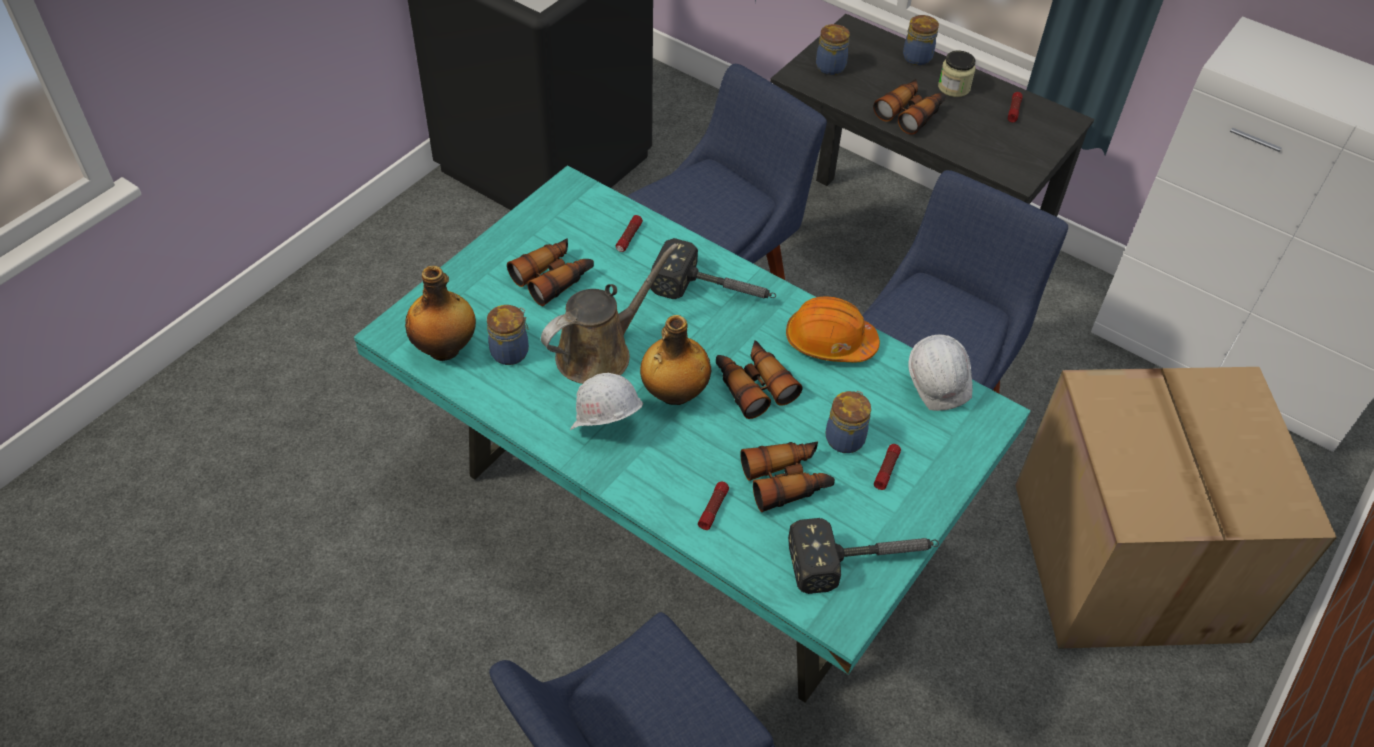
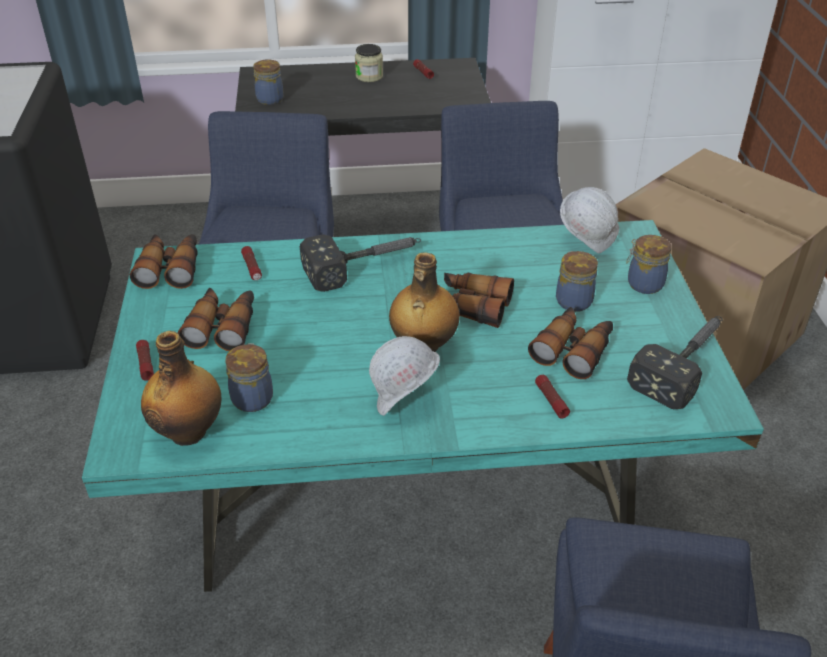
camera: 40 degrees left, 10 degrees down
brown watering can [541,243,678,384] -> none
orange hard hat [786,296,880,362] -> none
binoculars [873,79,946,135] -> binoculars moved to [130,234,198,289]
flashlight [874,444,901,490] -> flashlight moved to [136,340,154,381]
jar [903,15,939,66] -> jar moved to [626,235,671,294]

